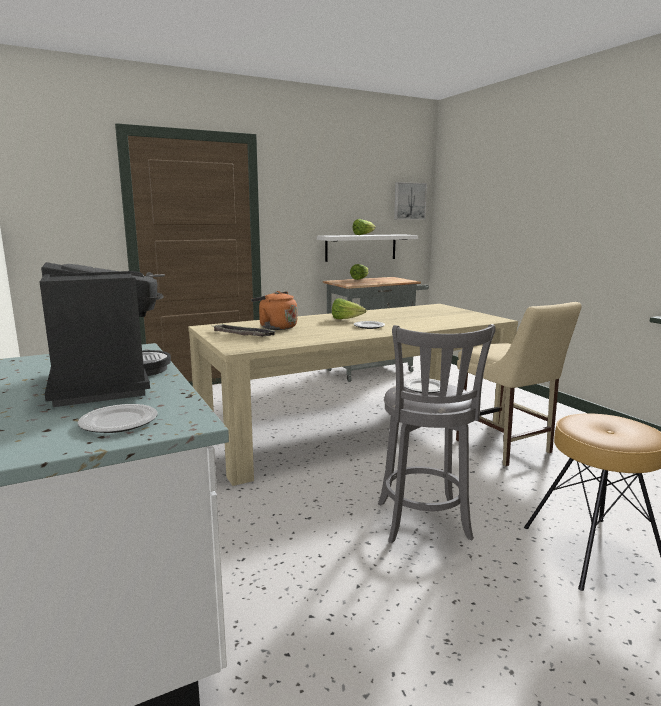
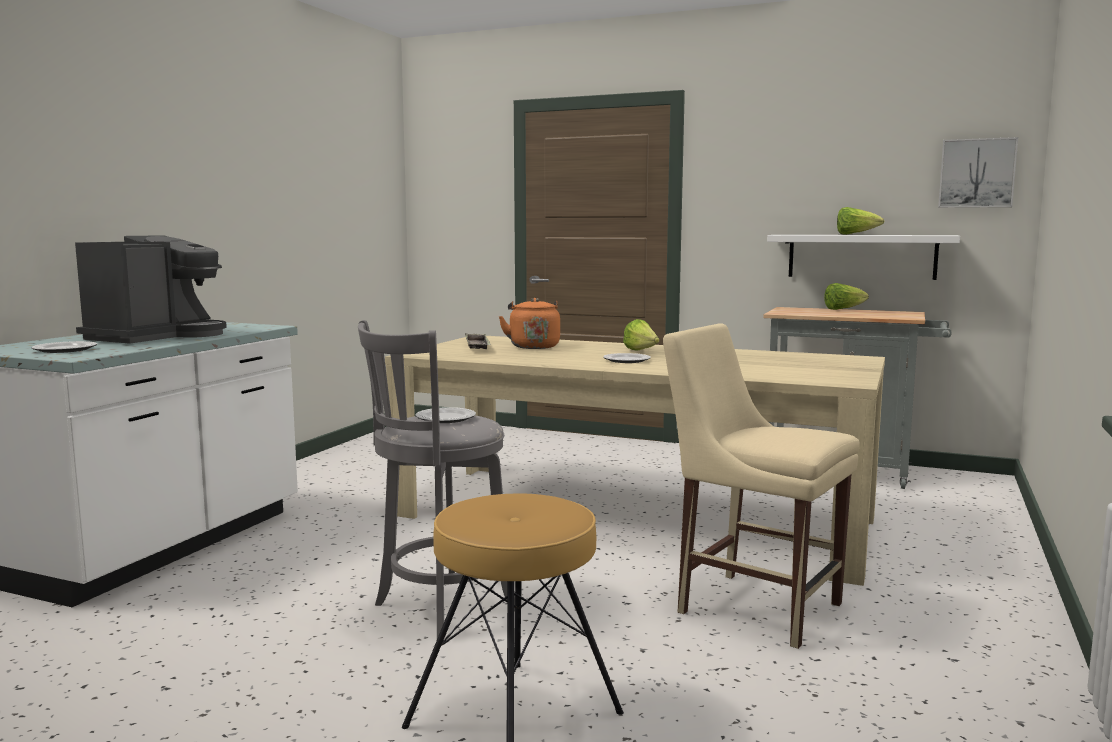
camera: 50 degrees right, 5 degrees down
beige chair [456,302,582,466] -> beige chair turned 105 degrees clockwise [663,323,860,649]

